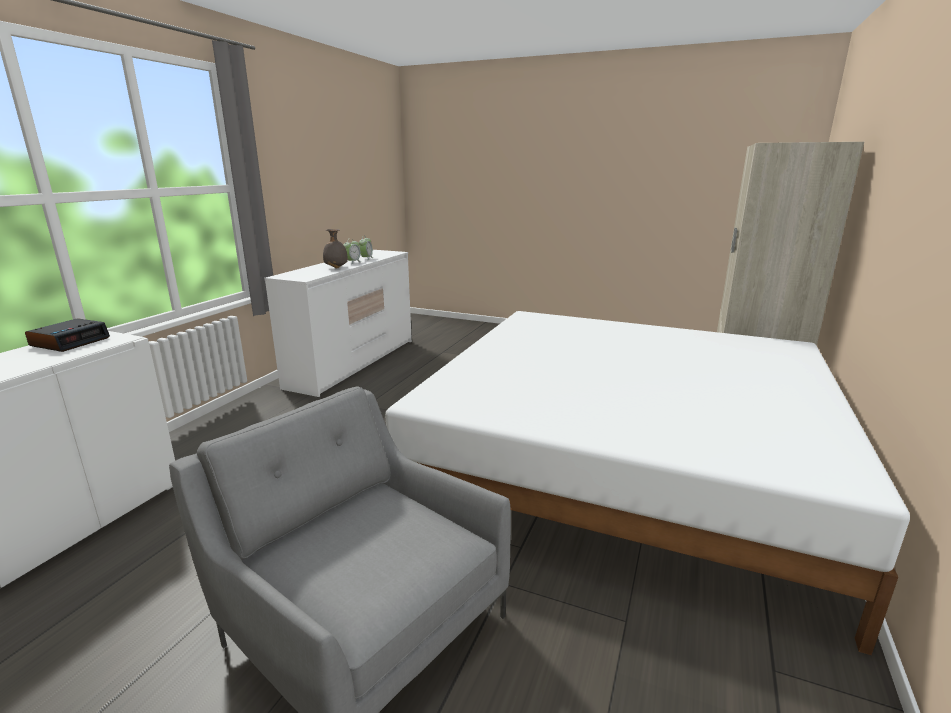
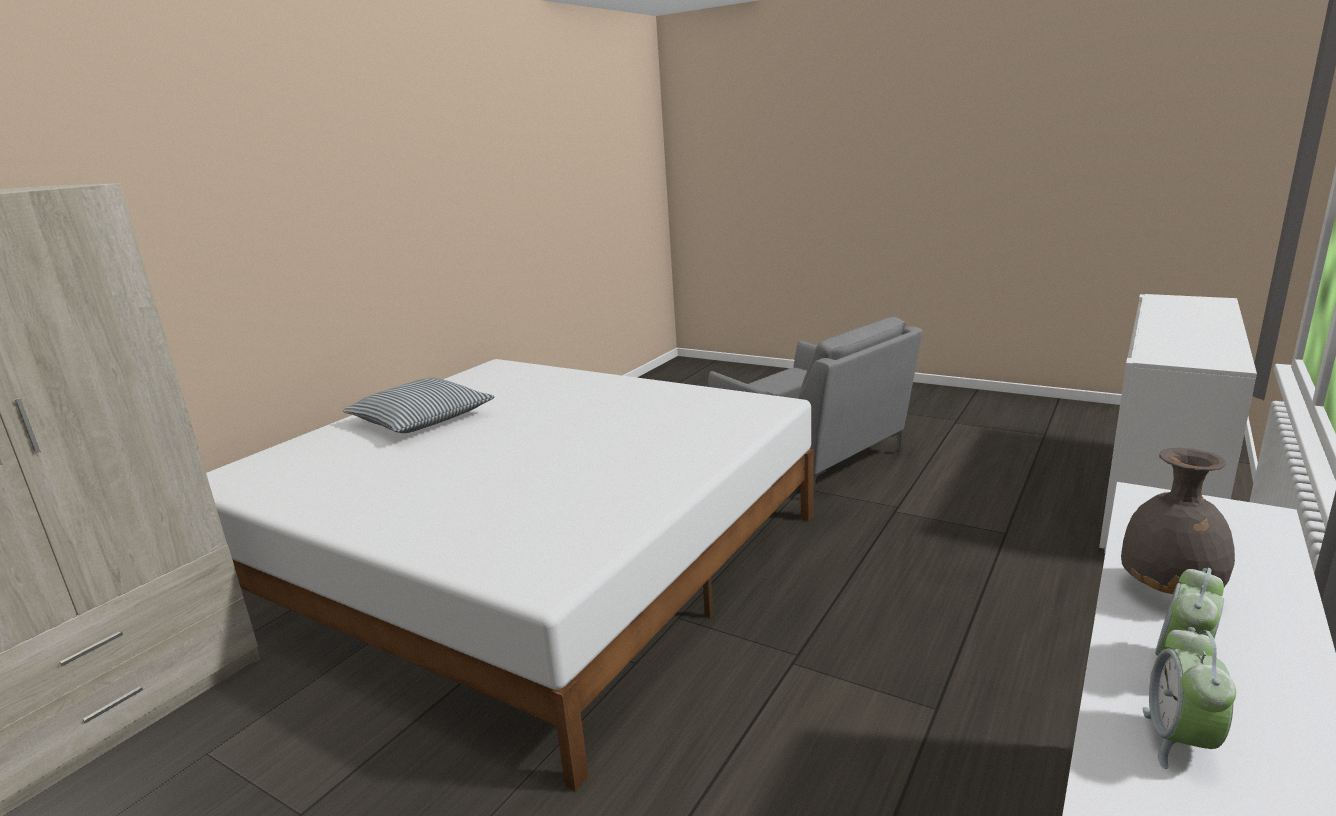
camera: 170 degrees left, 0 degrees up
alarm clock [25,318,110,352] -> none
none -> pillow [343,377,495,433]

